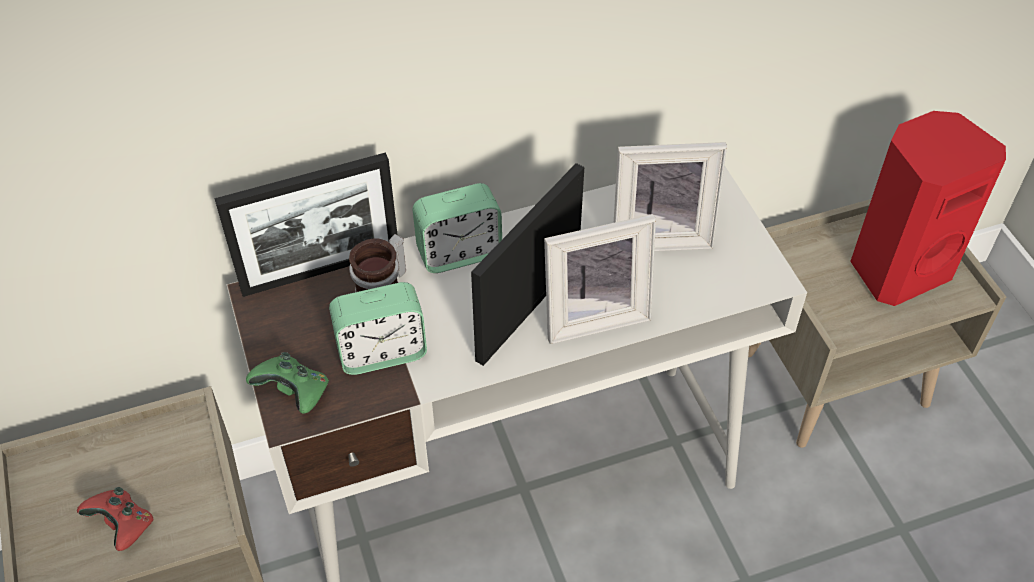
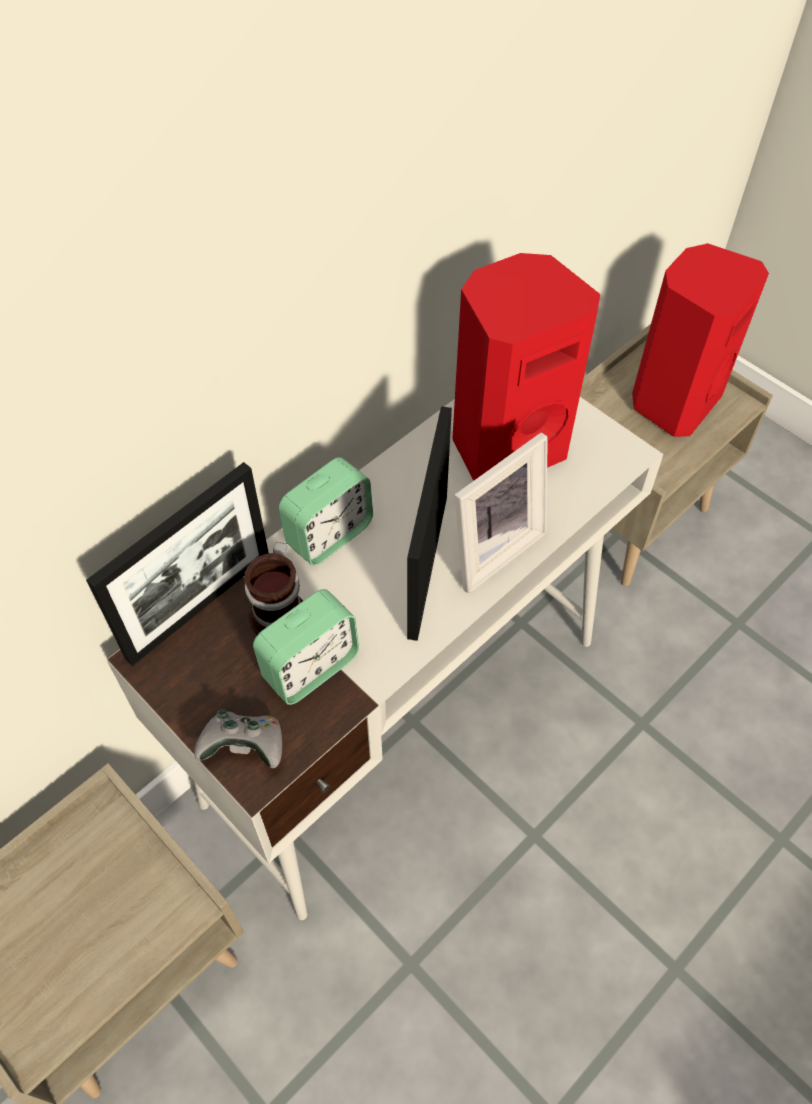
camera: 25 degrees left, 5 degrees up
red game controller [77,487,154,551] -> none
green game controller [246,352,329,414] -> grey game controller [194,710,282,768]
picture frame [614,142,727,251] -> red speaker [452,253,600,481]

